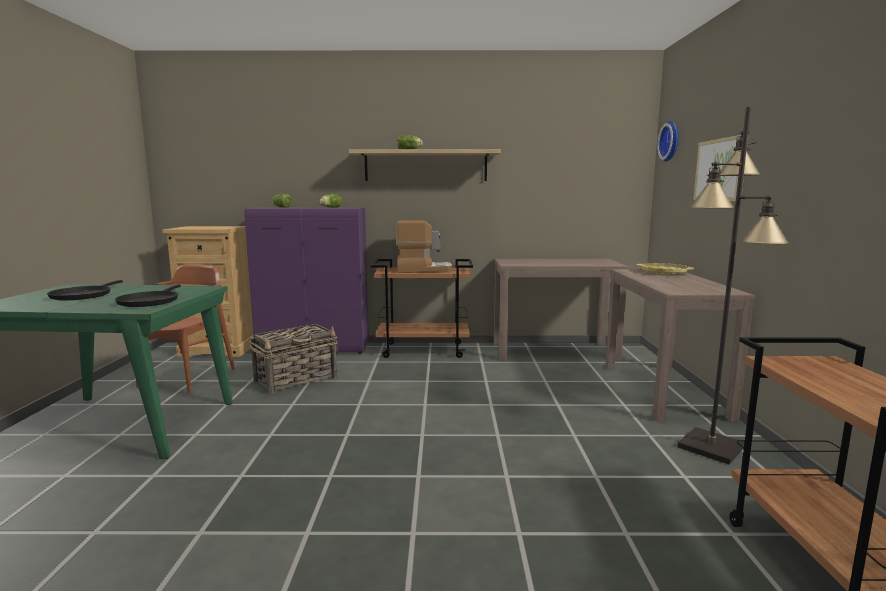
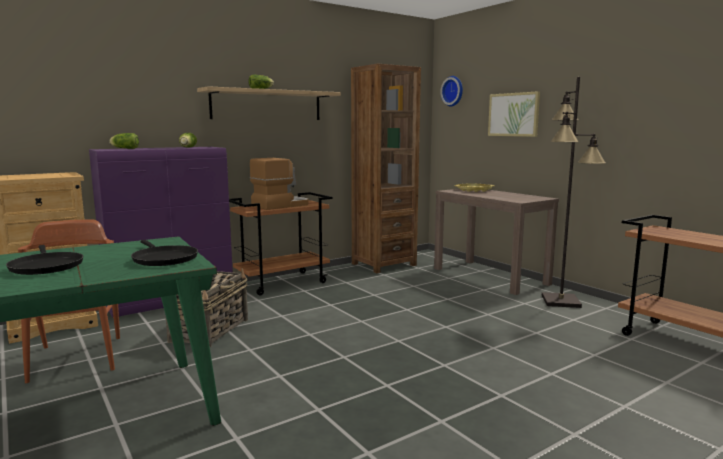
camera: 35 degrees left, 0 degrees up
brown console table [494,259,629,360] -> brown bookcase [351,64,421,273]

